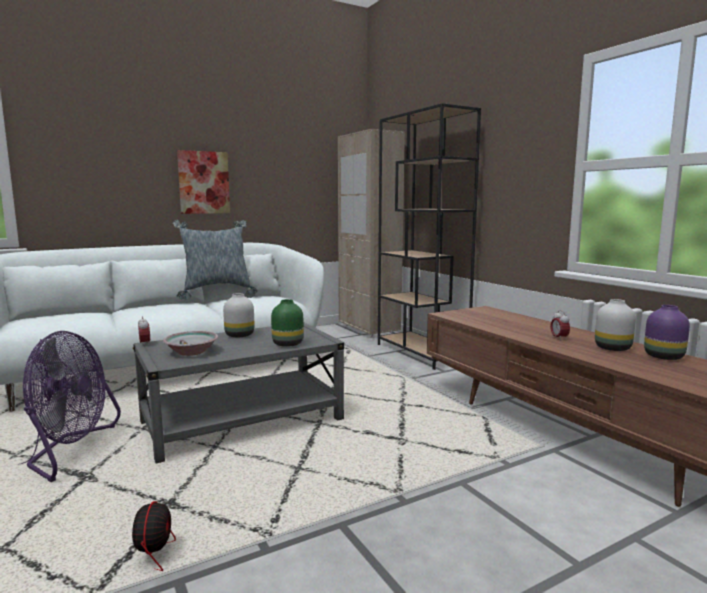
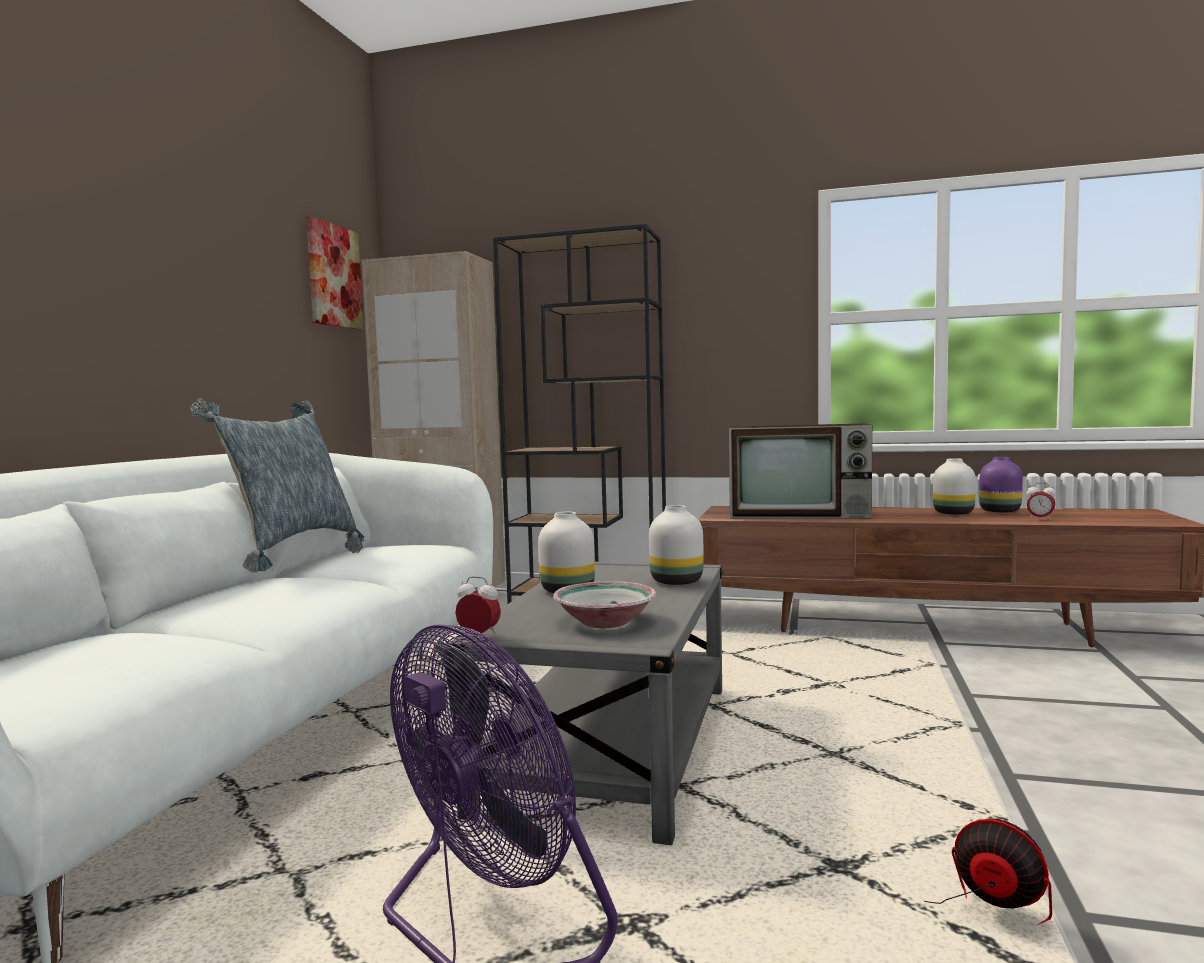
camera: 45 degrees left, 5 degrees down
picture [177,150,230,214] -> picture moved to [306,216,364,330]
green vase [271,299,304,347] -> white vase [649,505,704,585]
alarm clock [550,310,570,341] -> alarm clock moved to [1027,483,1056,520]
none -> television [729,424,872,518]

